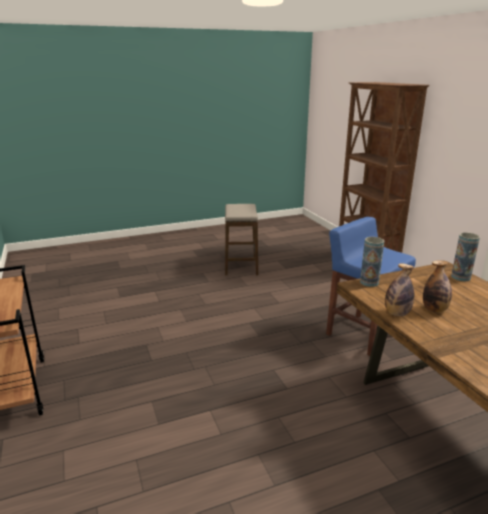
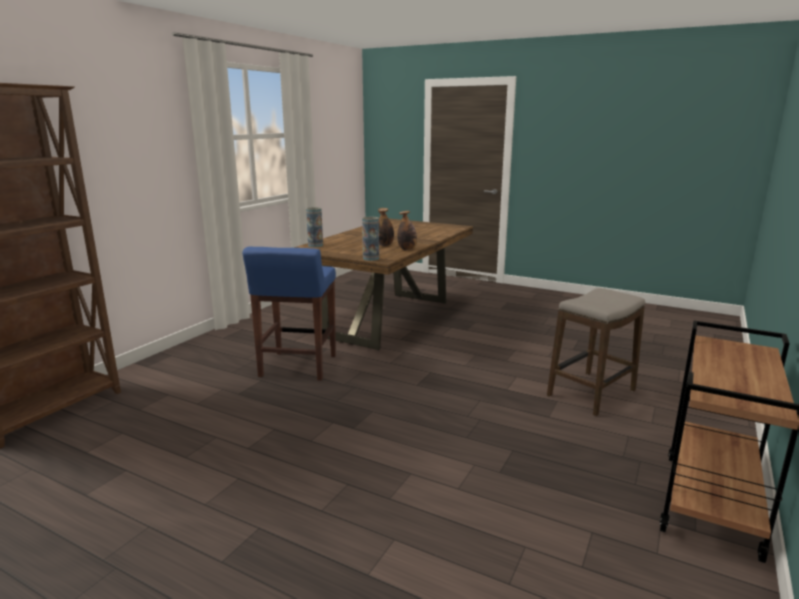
camera: 130 degrees left, 5 degrees down
stool [225,204,258,276] -> stool moved to [547,288,645,416]

